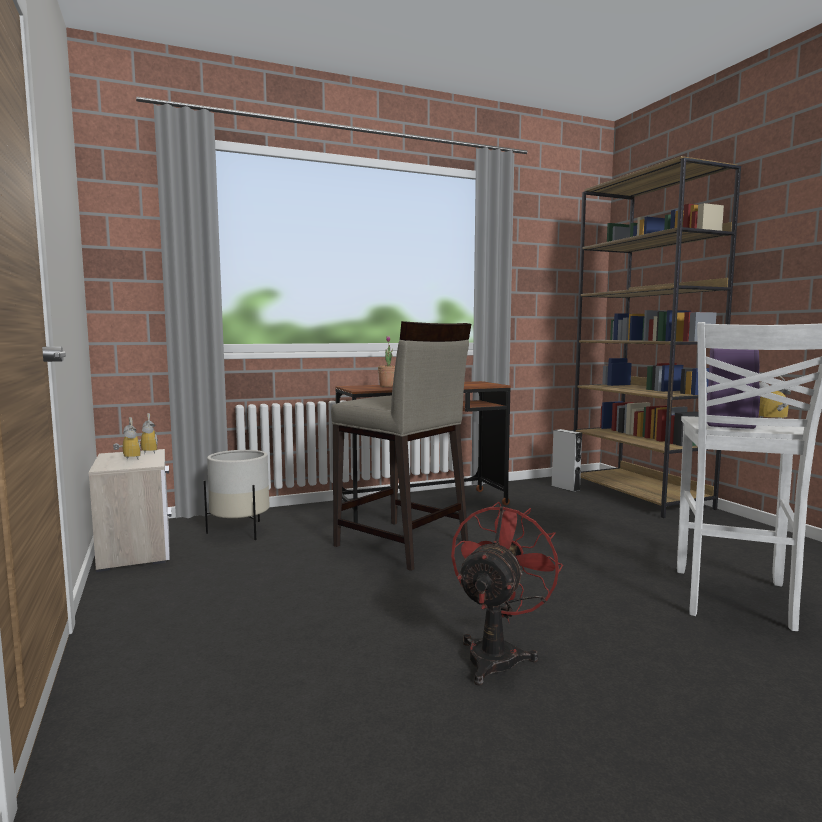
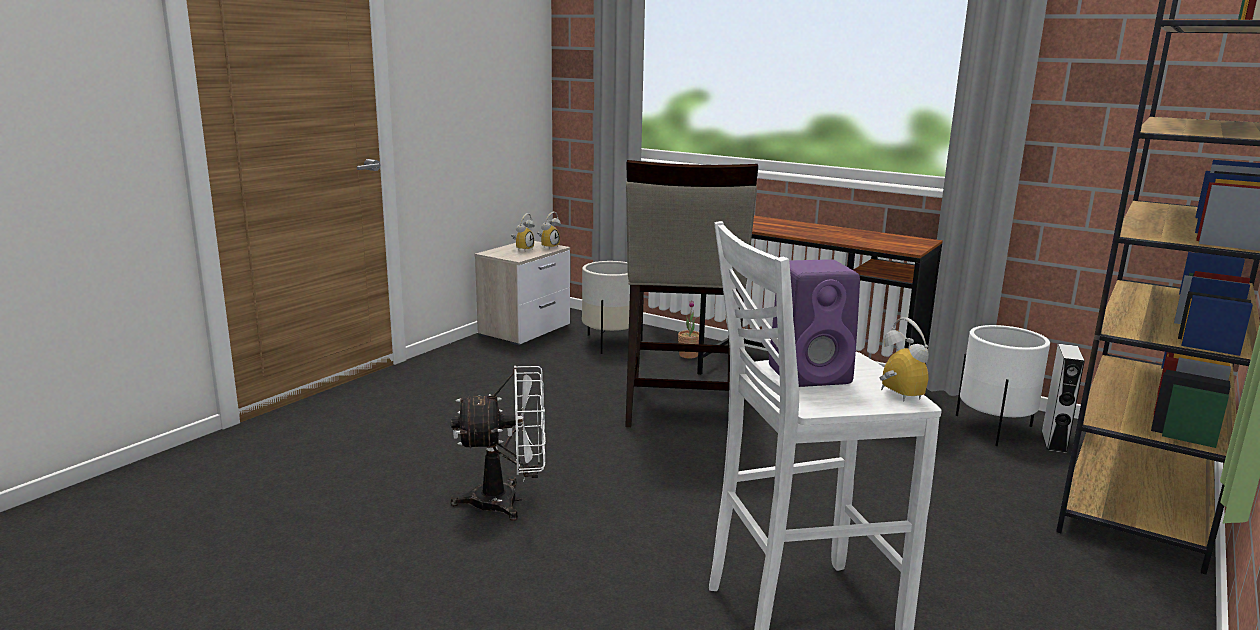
camera: 55 degrees right, 10 degrees up
potted plant [378,336,395,387] -> potted plant moved to [678,301,699,359]
red fan [451,502,563,686] -> white fan [451,366,546,521]
none -> white planter [956,325,1050,446]

